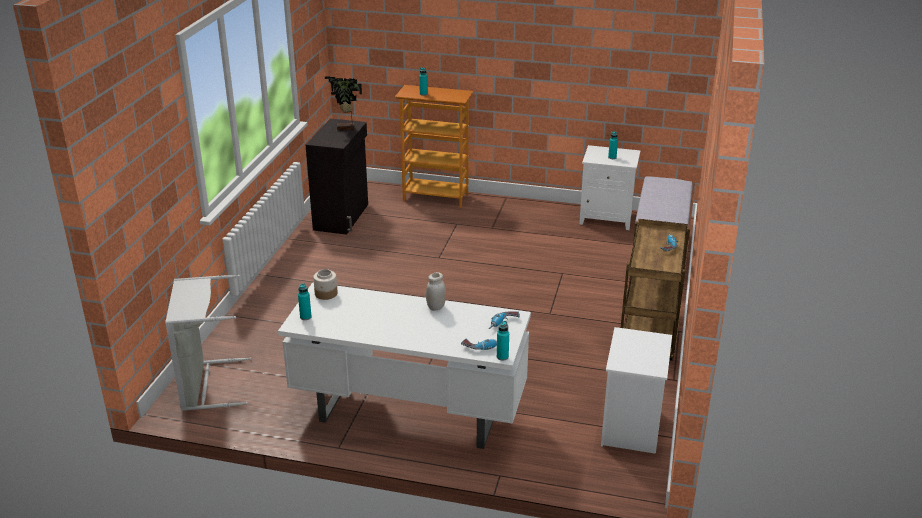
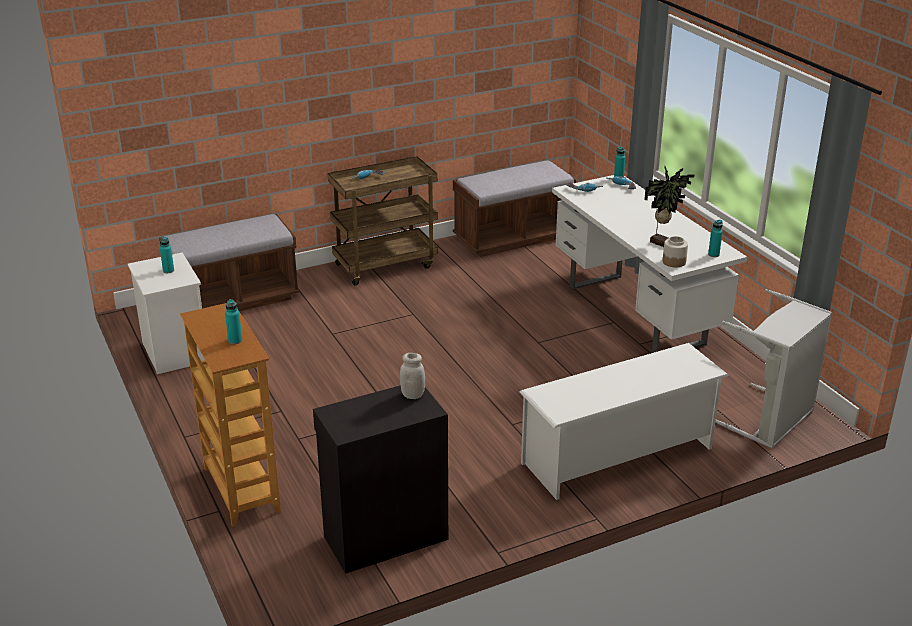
camera: 130 degrees left, 0 degrees up
potted plant [325,76,362,130] -> potted plant moved to [644,166,694,247]
white jar [426,272,446,311] -> white jar moved to [400,353,425,399]
white nightstand [601,327,672,454] -> brown bench [453,160,576,257]
none -> white shoe rack [519,343,729,500]

